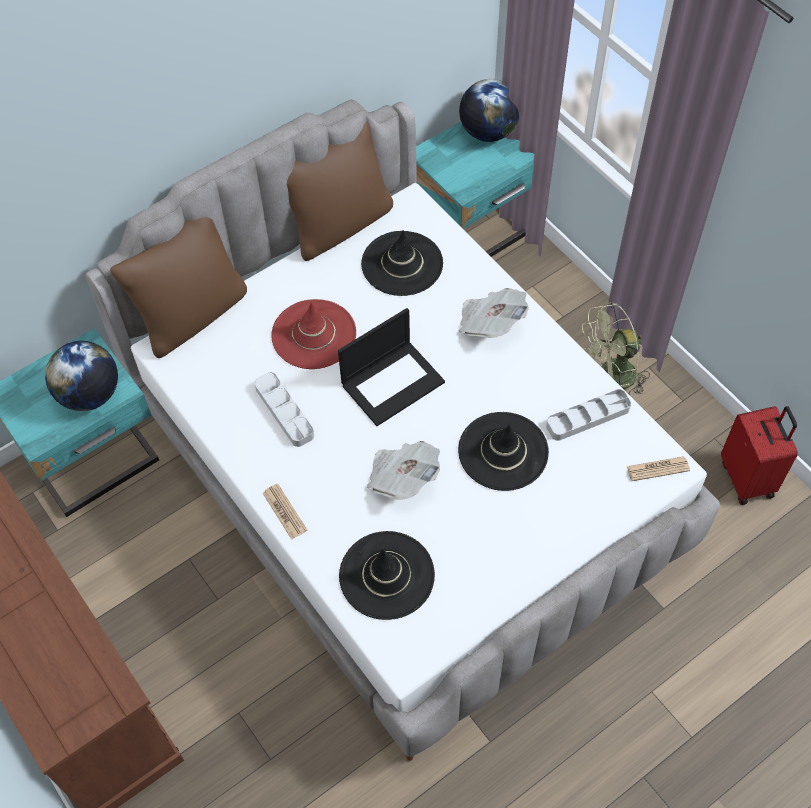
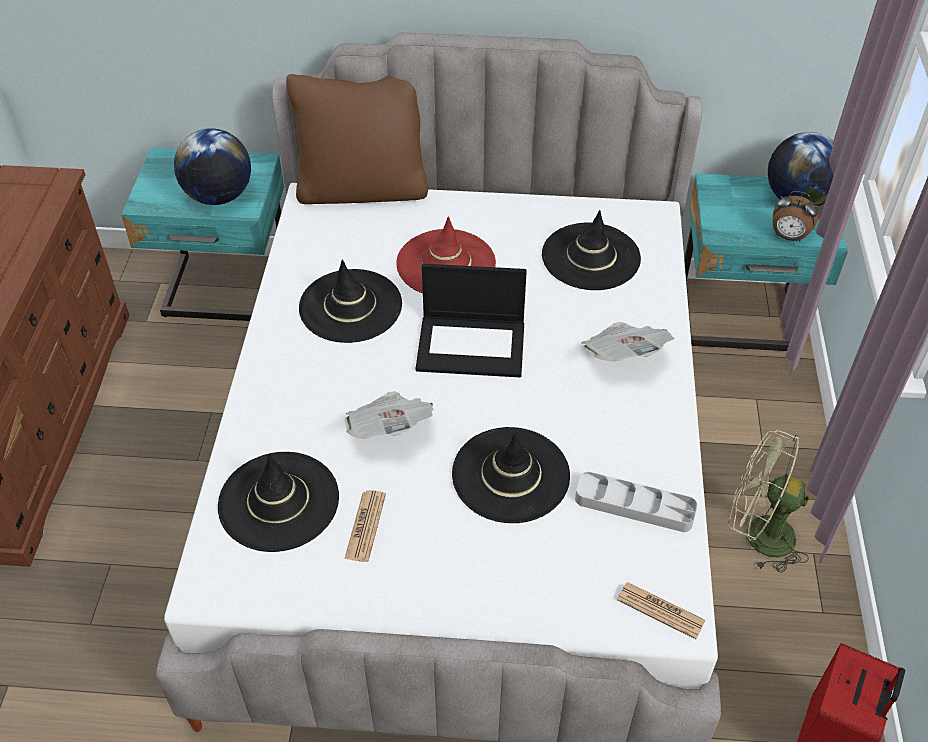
camera: 40 degrees right, 10 degrees down
grey tray [254,372,314,447] -> black hat [299,260,402,343]
newspaper [263,484,307,540] -> newspaper moved to [344,490,386,562]
brown pillow [287,121,393,261] -> none
none -> alarm clock [773,191,819,241]

